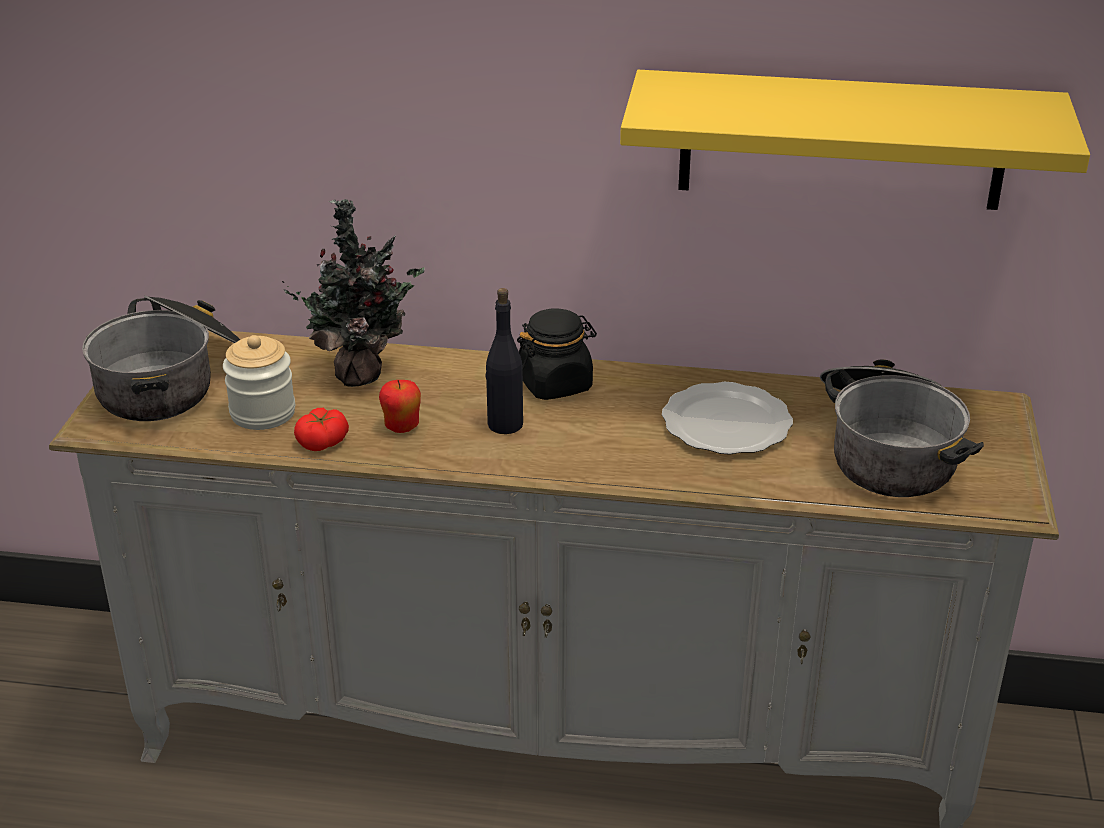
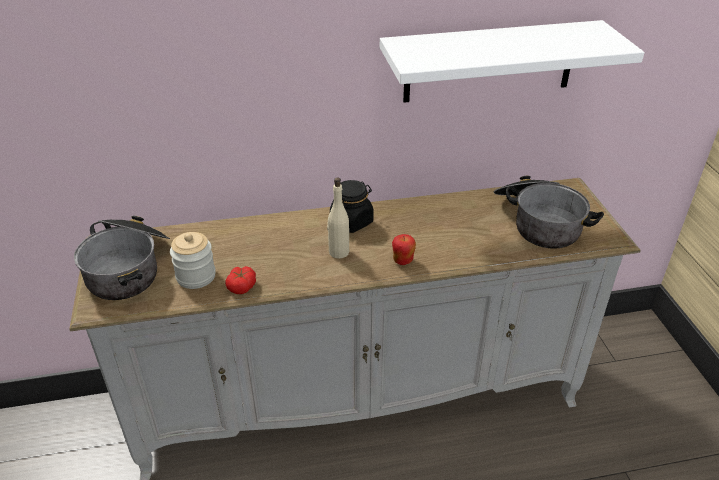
camera: 20 degrees left, 5 degrees up
potted plant [282,199,425,387] -> none
apple [379,380,421,433] -> apple moved to [392,234,416,265]
black bottle [486,288,523,434] -> beige bottle [327,178,349,259]
yellow shelf [620,70,1090,210] -> white shelf [380,20,645,103]
plate [662,382,793,455] -> none

